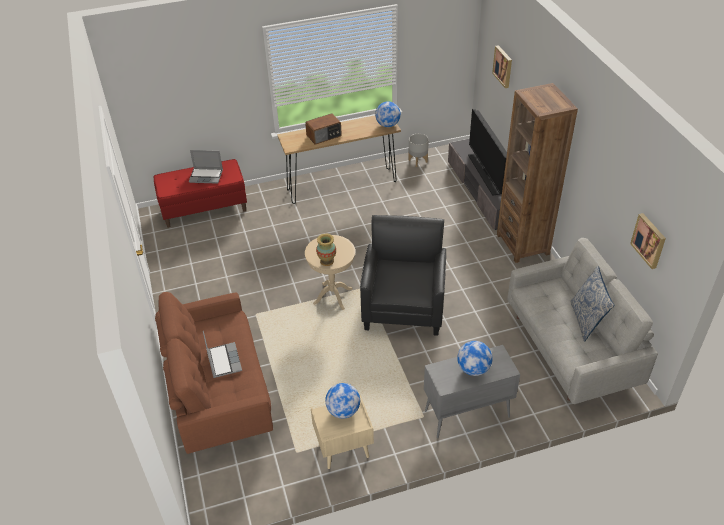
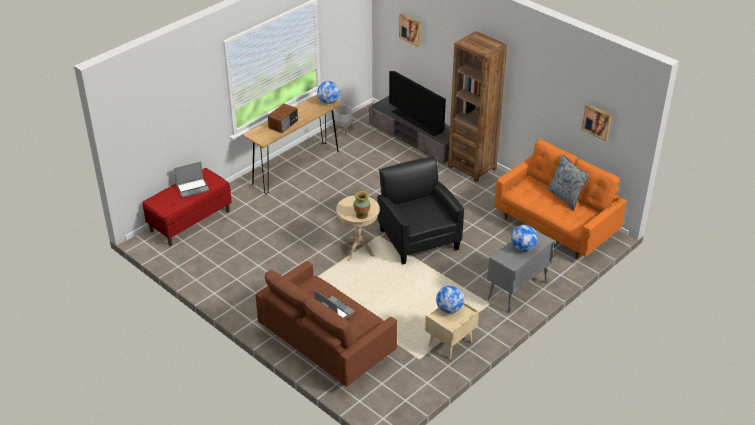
camera: 30 degrees left, 5 degrees down
grey sofa [507,238,658,404] -> orange sofa [494,139,626,259]

